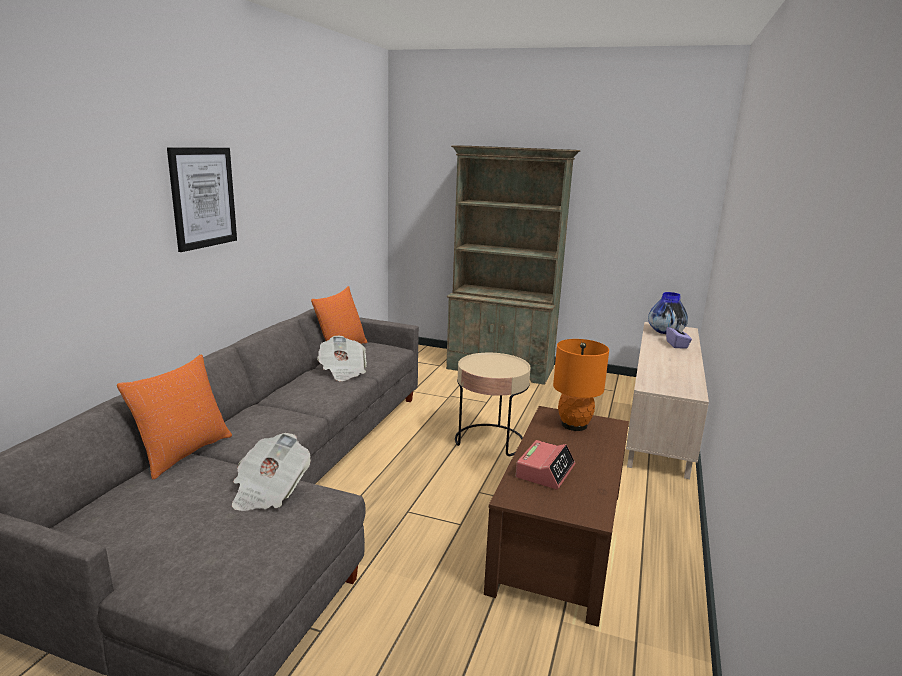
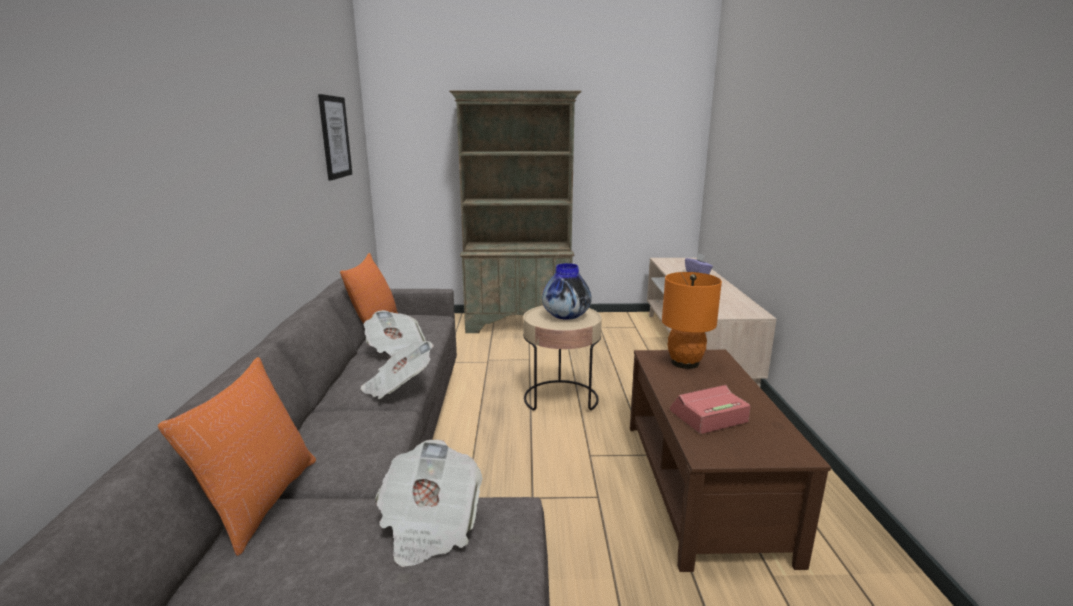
camera: 20 degrees left, 0 degrees up
picture [167,147,237,252] -> picture moved to [318,94,352,180]
alarm clock [516,440,575,489] -> alarm clock turned 120 degrees counterclockwise [670,385,751,434]
vase [648,292,688,334] -> vase moved to [542,263,592,320]
none -> newspaper [360,341,434,399]

